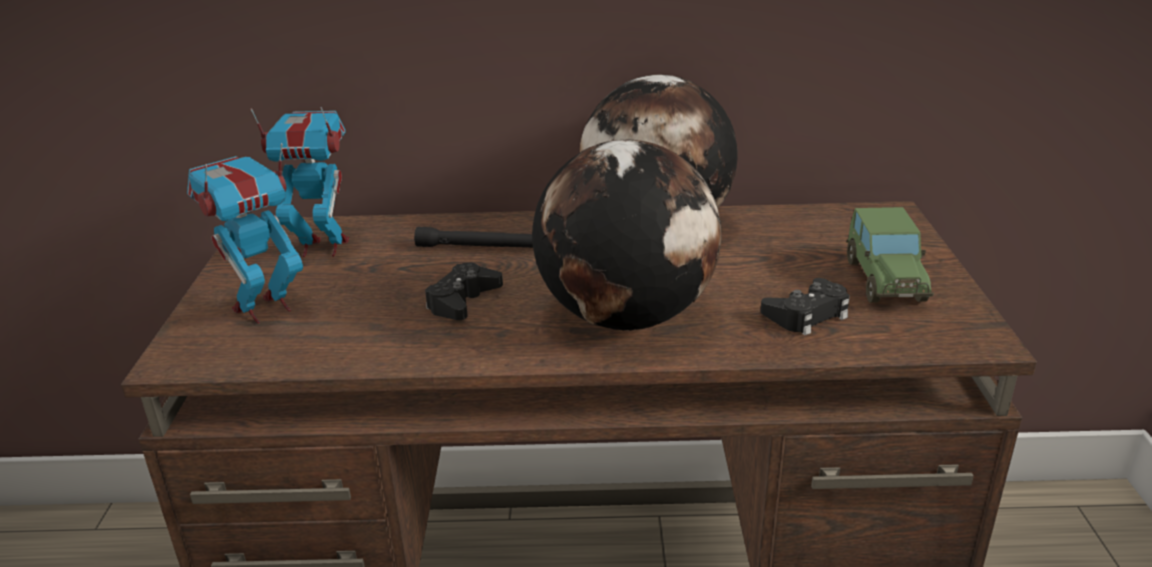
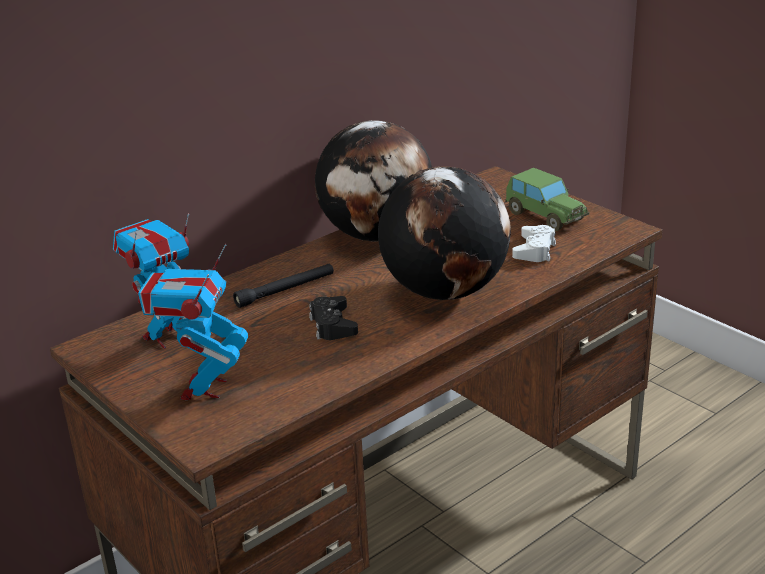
camera: 40 degrees left, 0 degrees up
black game controller [760,278,850,335] -> white game controller [512,225,556,262]

